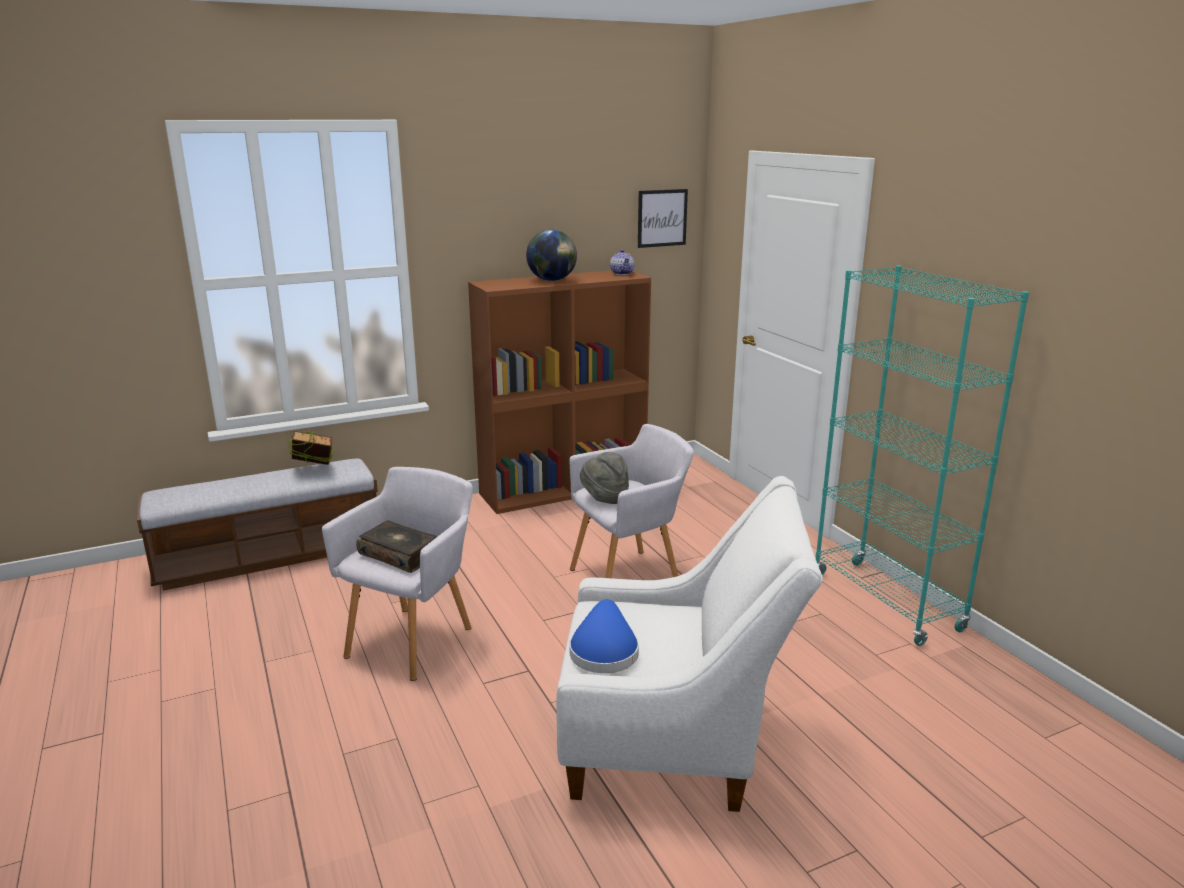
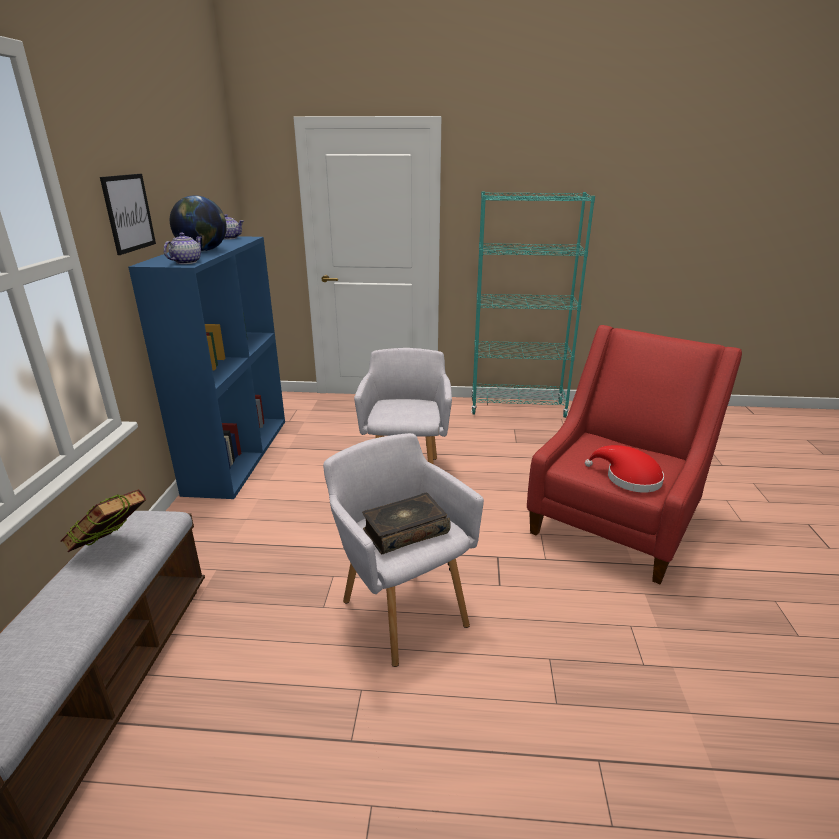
camera: 60 degrees left, 5 degrees up
brown bookcase [468,270,651,514] -> blue bookcase [128,236,285,499]
white armchair [556,476,823,812] -> red armchair [527,325,742,584]
blue hat [570,599,639,673] -> red hat [585,445,664,493]
grey hat [580,452,629,504] -> none
picture [638,189,688,248] -> picture moved to [100,174,156,255]
none -> teapot [164,233,202,264]

